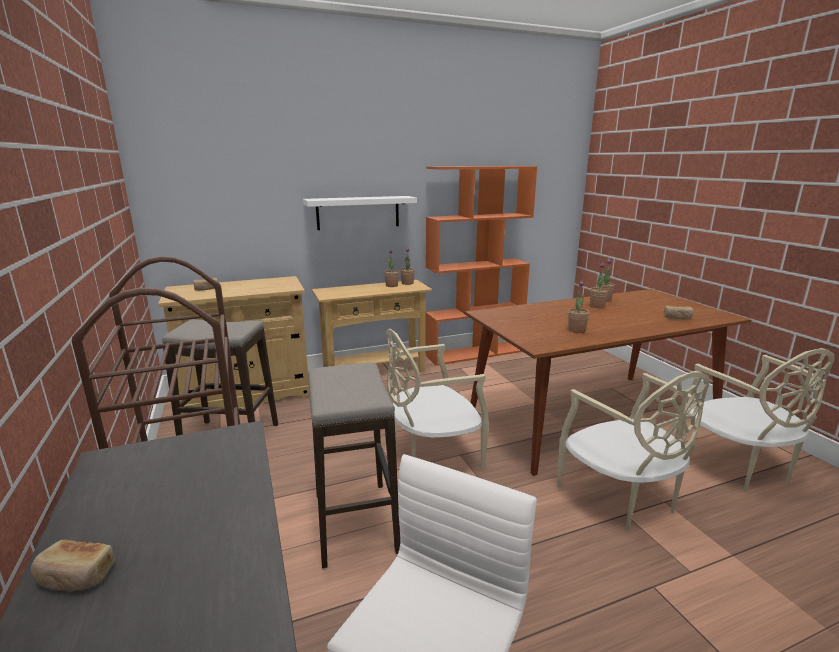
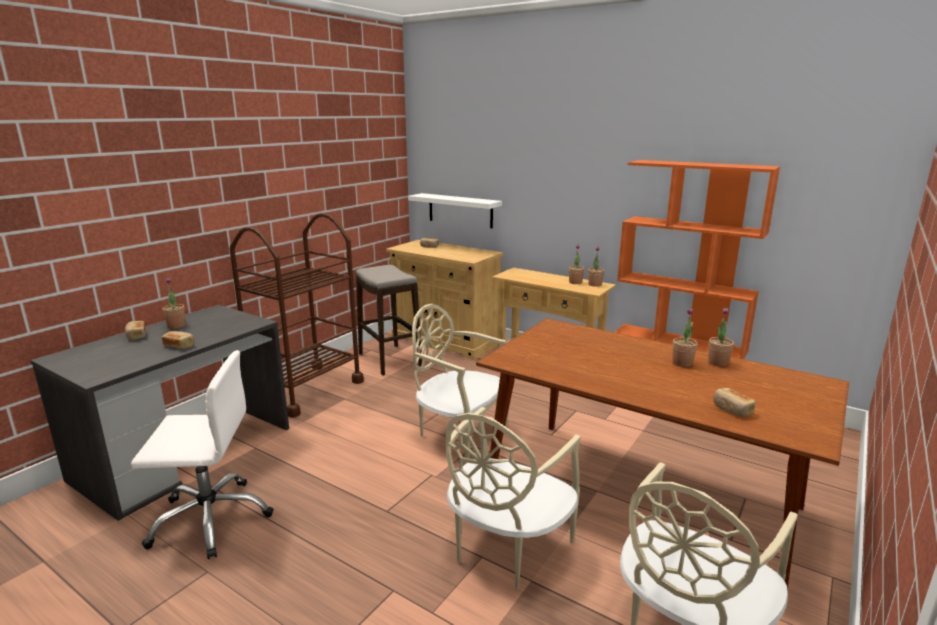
camera: 55 degrees right, 0 degrees up
white shelf [303,196,417,230] -> white shelf moved to [408,193,502,228]
stool [308,363,400,568] -> none
potted plant [568,280,590,333] -> potted plant moved to [162,277,186,329]
none -> bread [162,331,194,349]

